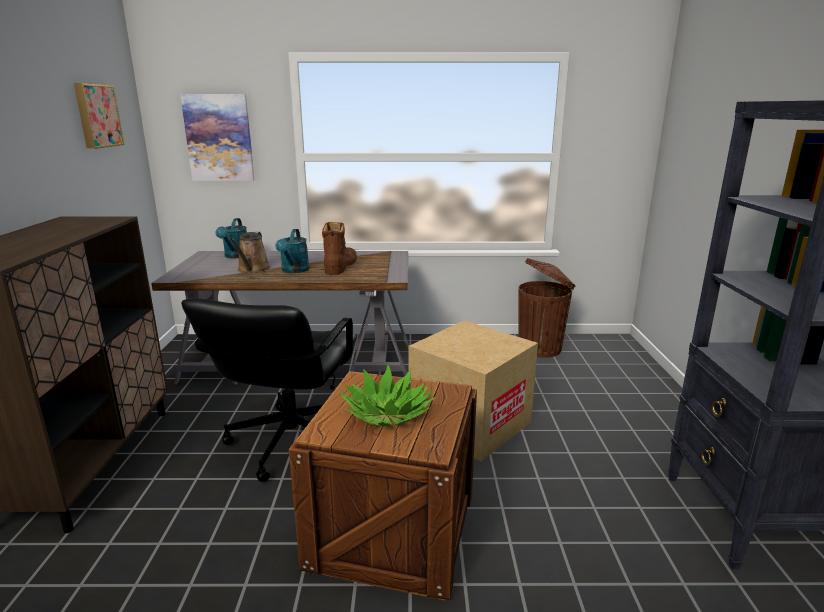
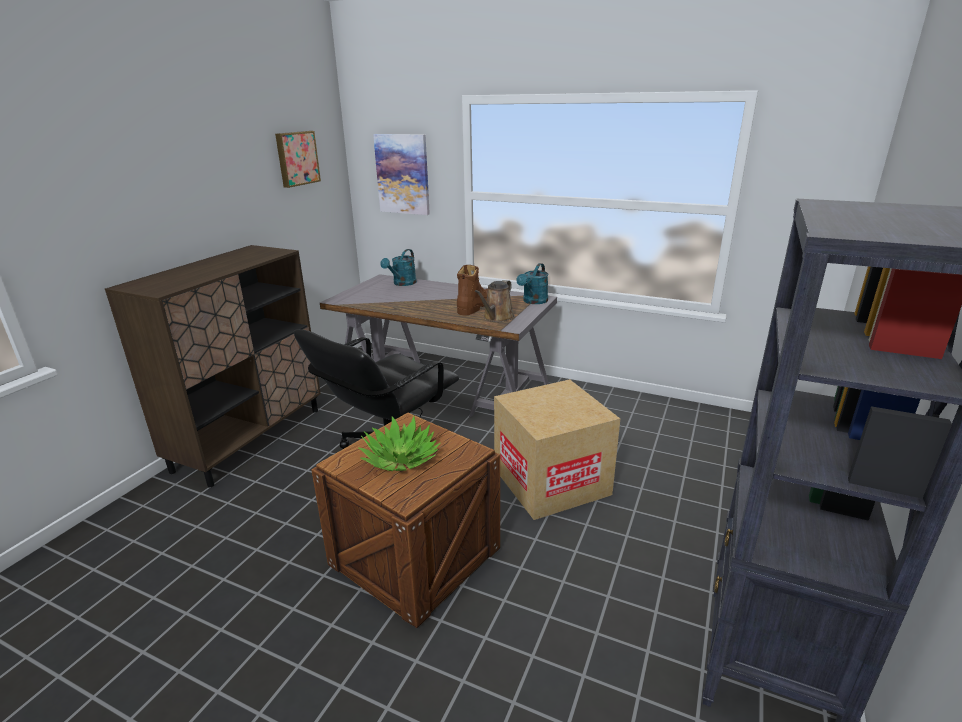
camera: 25 degrees right, 5 degrees up
brown watering can [230,232,271,273] -> brown watering can moved to [475,280,515,322]
turquoise watering can [275,229,310,273] -> turquoise watering can moved to [517,263,548,304]
brown trash can [519,258,576,358] -> none

